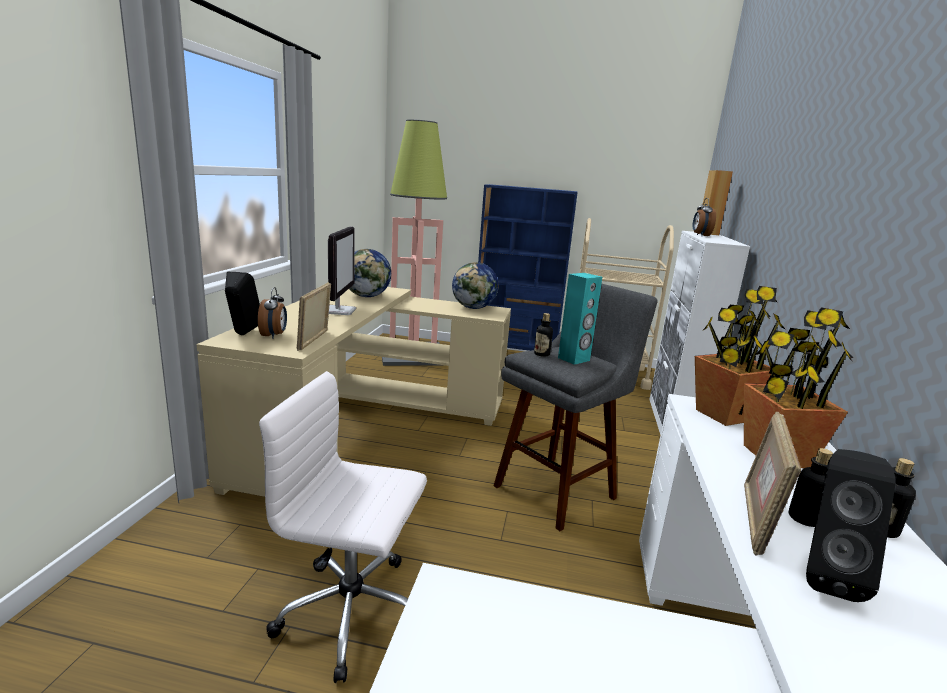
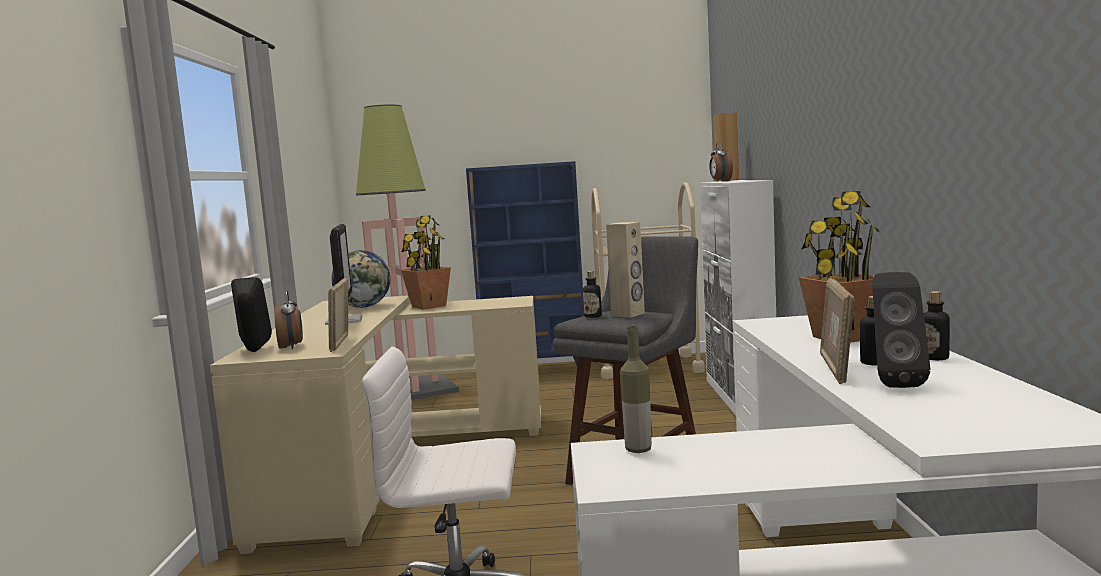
camera: 10 degrees left, 10 degrees down
globe [452,262,499,309] -> none
turquoise speaker [558,273,602,365] -> beige speaker [606,222,645,318]
potted plant [695,286,785,426] -> potted plant moved to [401,215,451,310]
none -> bottle [620,326,652,453]

